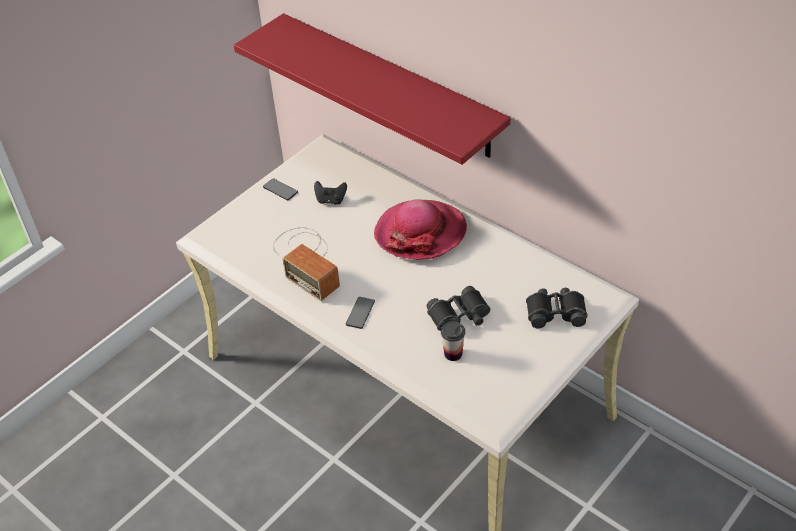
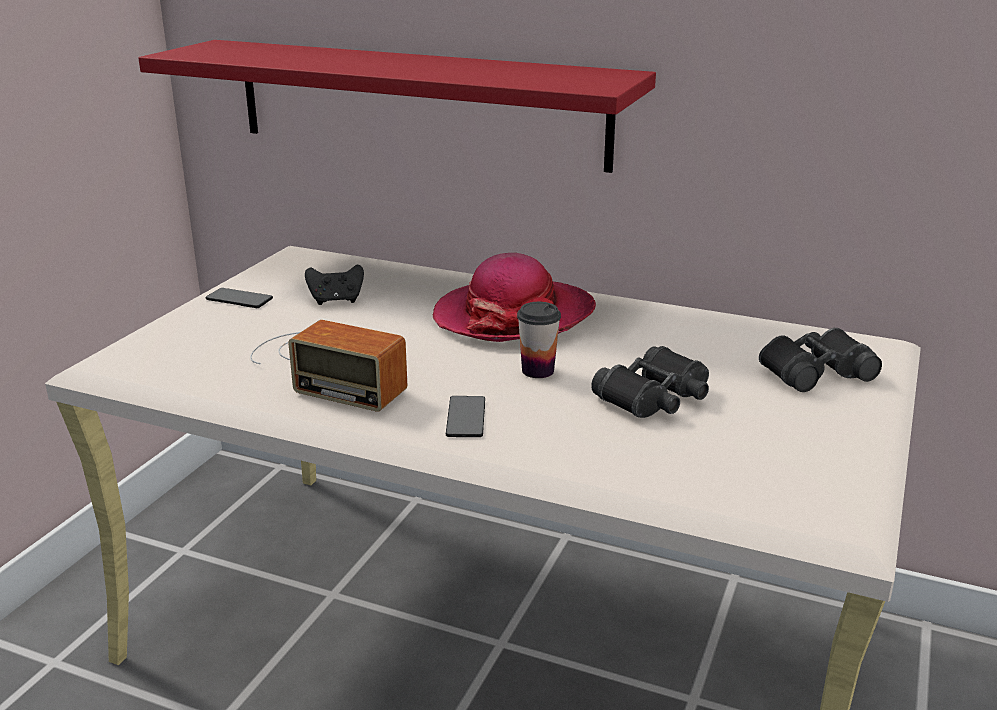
camera: 20 degrees left, 20 degrees down
cup [441,321,465,361] -> cup moved to [517,302,561,378]

